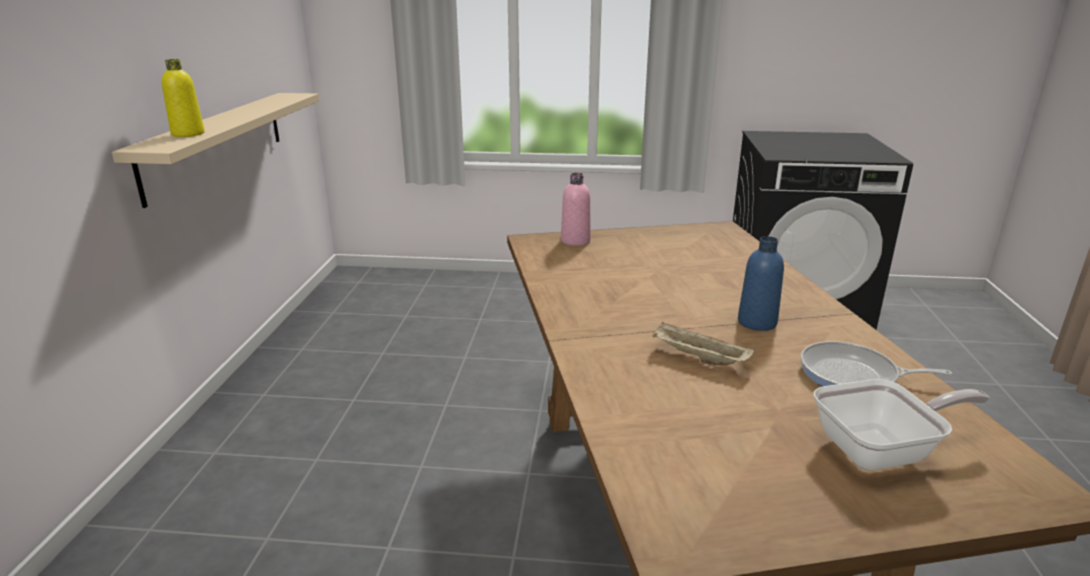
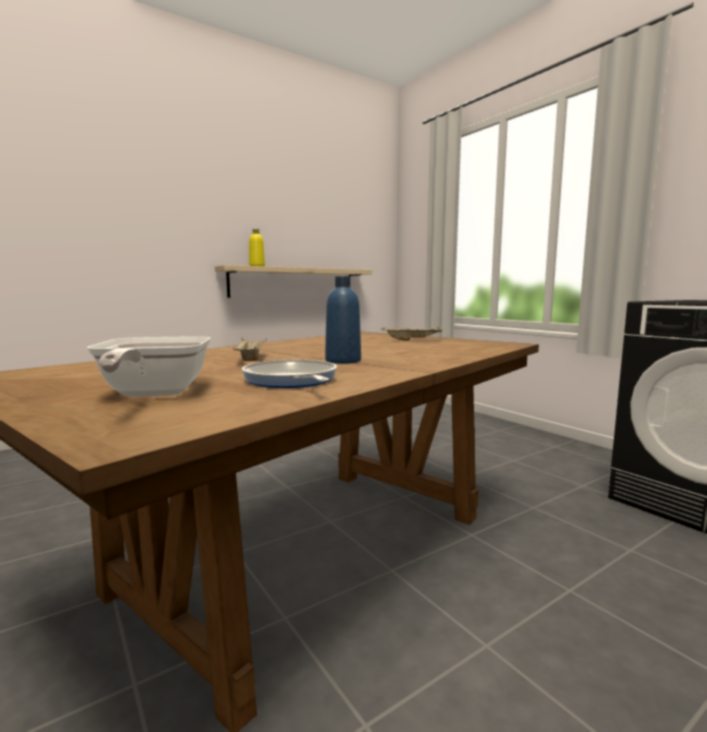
camera: 50 degrees right, 15 degrees down
pink bottle [561,173,591,246] -> none
frying pan [814,379,990,471] -> frying pan turned 45 degrees clockwise [87,336,211,397]
none -> beige tray [381,327,442,341]

